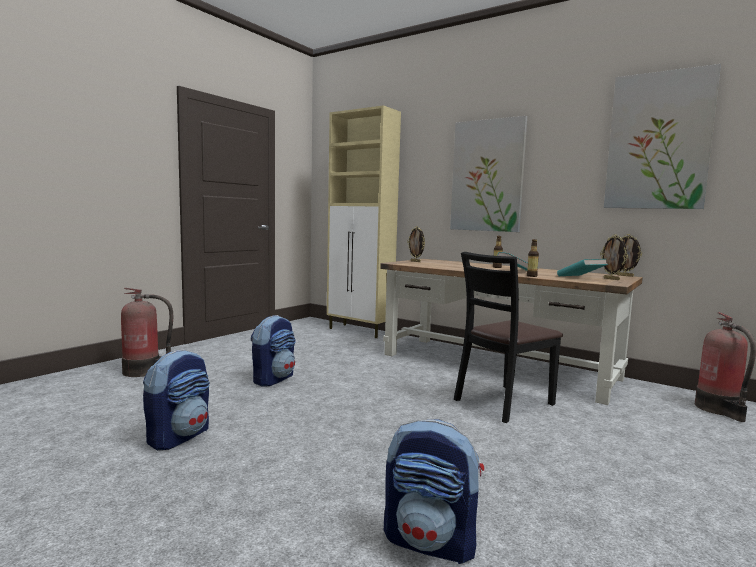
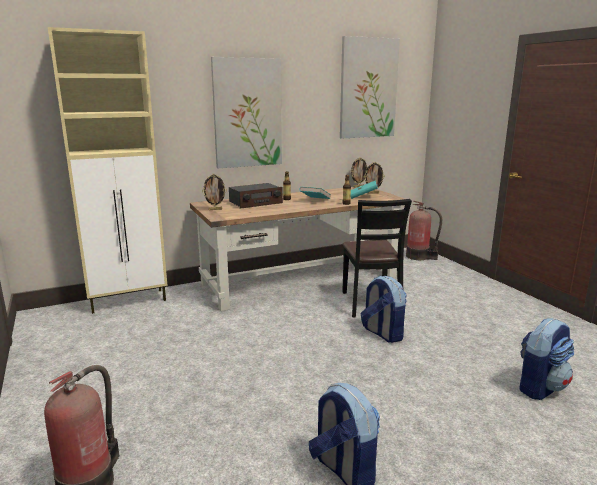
camera: 60 degrees left, 10 degrees up
backpack [251,315,296,387] -> backpack moved to [361,275,407,343]
none -> radio [229,183,283,209]

